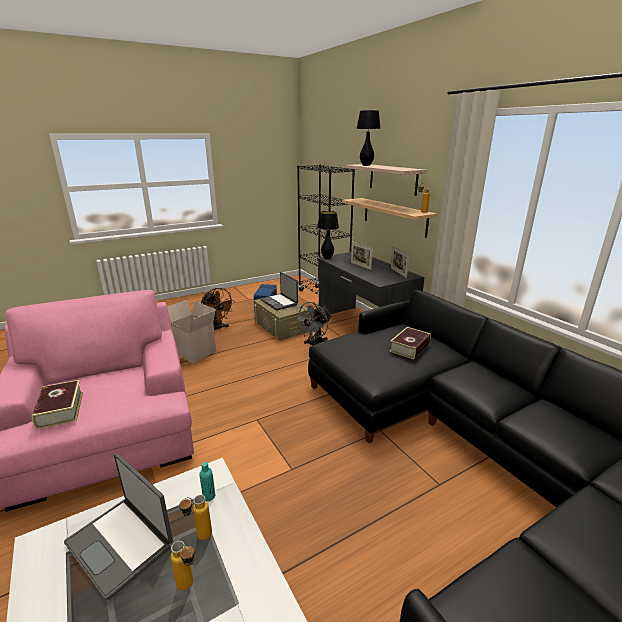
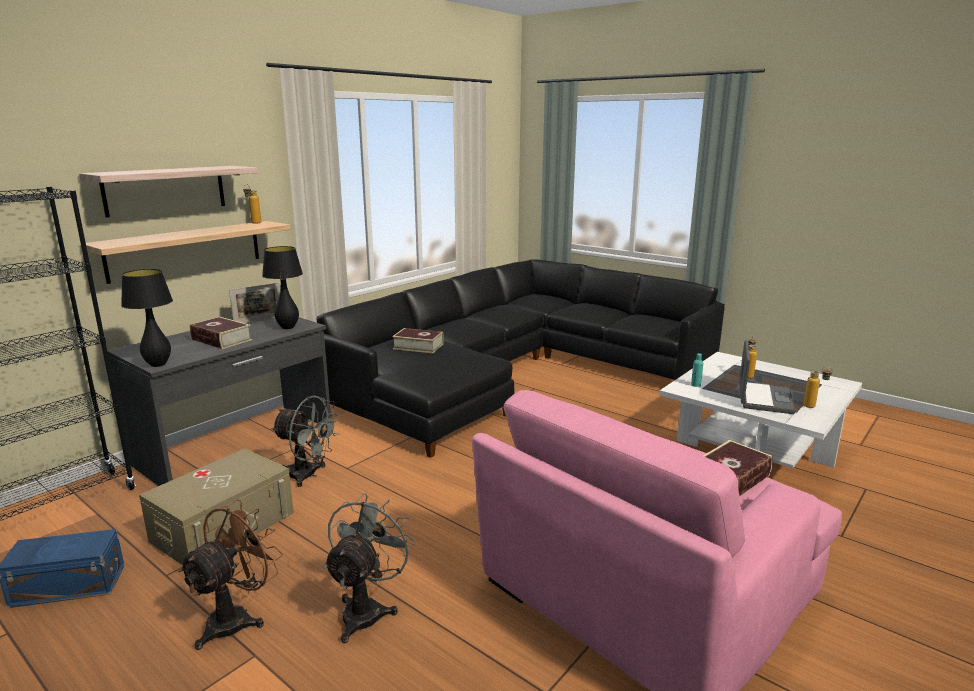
camera: 110 degrees left, 5 degrees down
cardboard box [167,300,216,363] -> grey fan [323,493,416,643]
bottle [179,495,212,540] -> bottle moved to [803,366,833,408]
laptop [261,272,298,311] -> none
picture frame [351,242,373,270] -> book [190,317,252,349]
black table lamp [356,110,381,166] -> black table lamp moved to [262,246,303,329]

